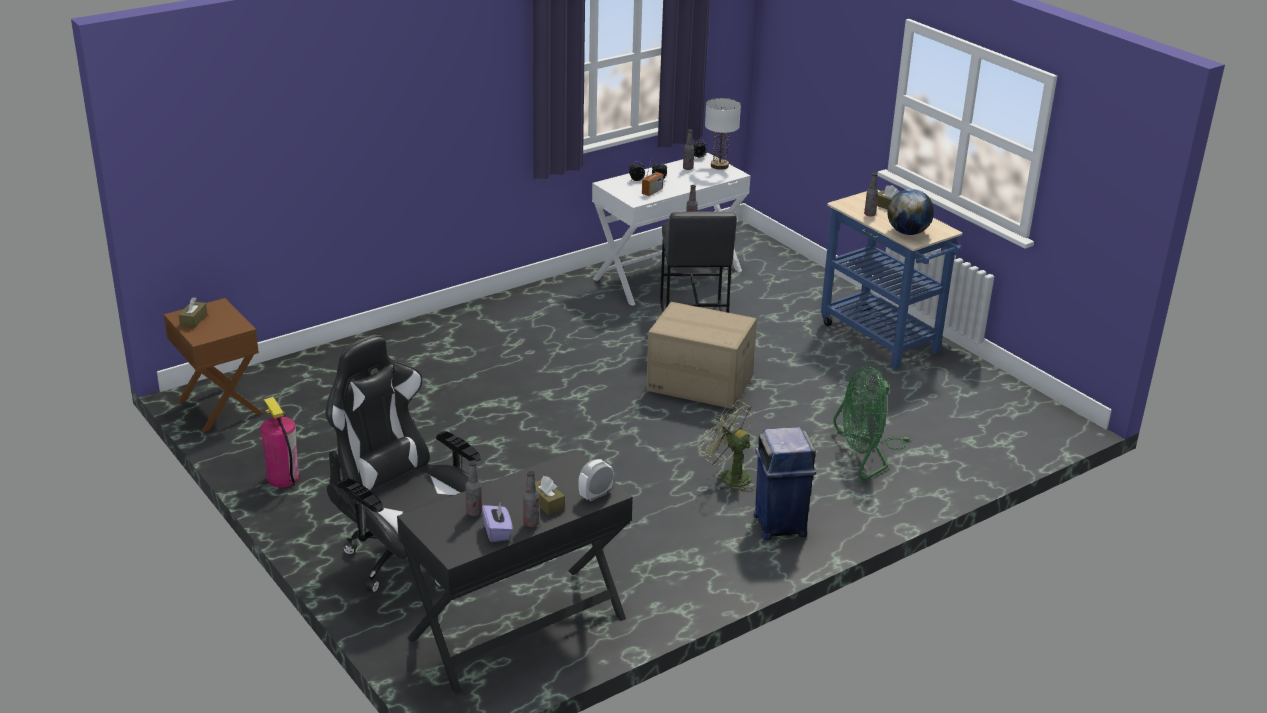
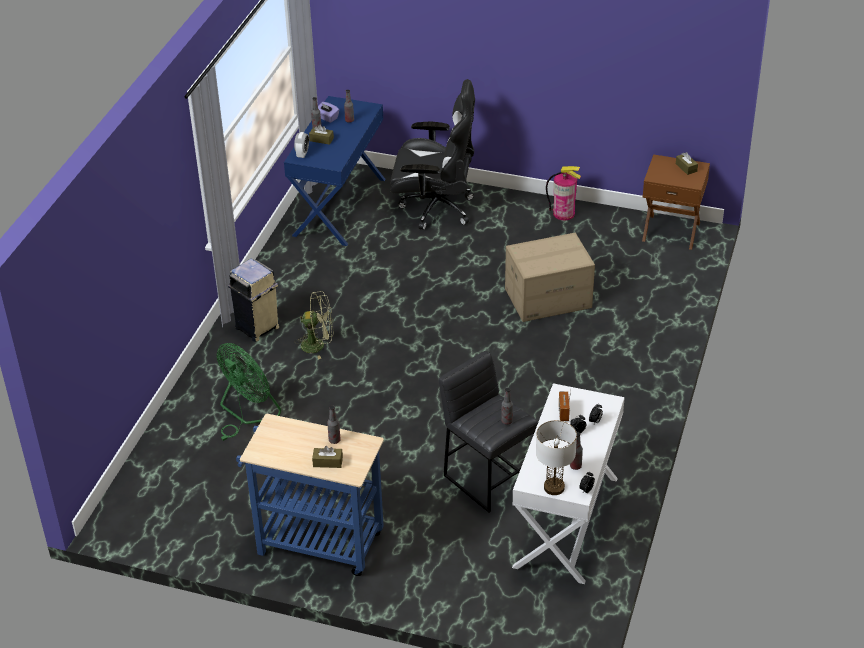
camera: 145 degrees right, 10 degrees up
black desk [397,450,633,694] -> blue desk [284,96,386,246]
cardboard box [646,302,757,409] -> cardboard box moved to [505,233,595,322]
blue trash can [753,427,816,540] -> beige trash can [228,259,279,342]
globe [887,189,934,235] -> none

